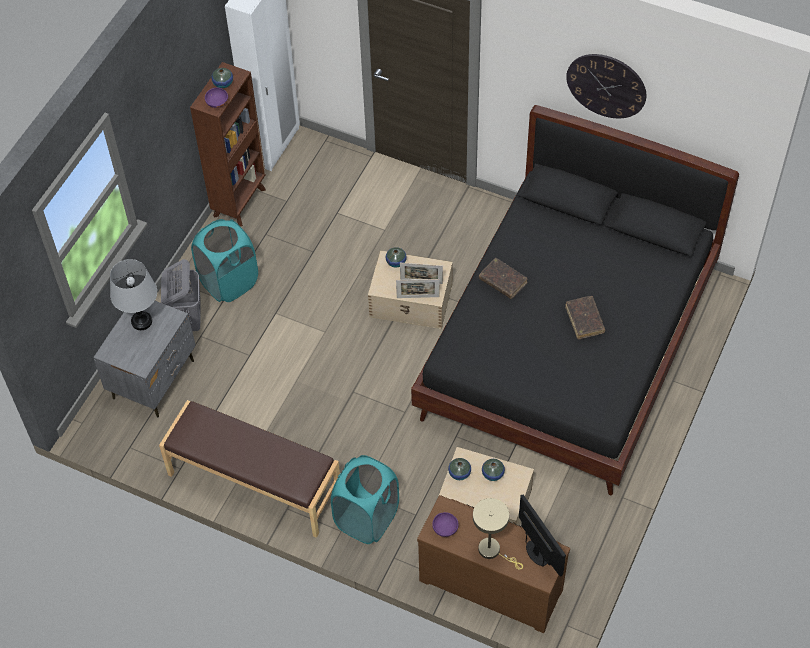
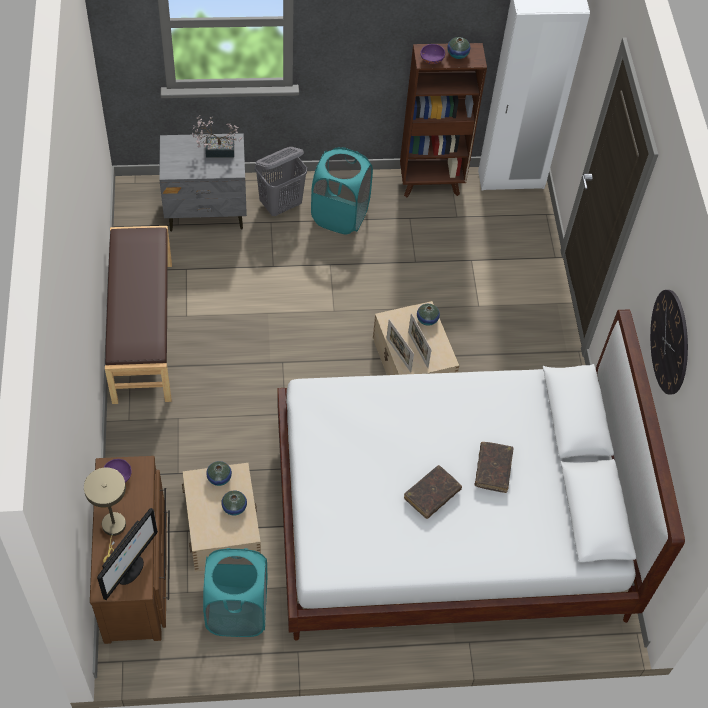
camera: 55 degrees right, 0 degrees up
grey table lamp [110,259,157,330] -> potted plant [192,115,242,158]
turquoise laundry basket [331,455,399,544] -> turquoise laundry basket moved to [203,548,267,637]
black bed [411,105,739,496] -> white bed [277,309,685,641]
brown book [479,258,528,299] -> brown book moved to [475,442,514,493]

